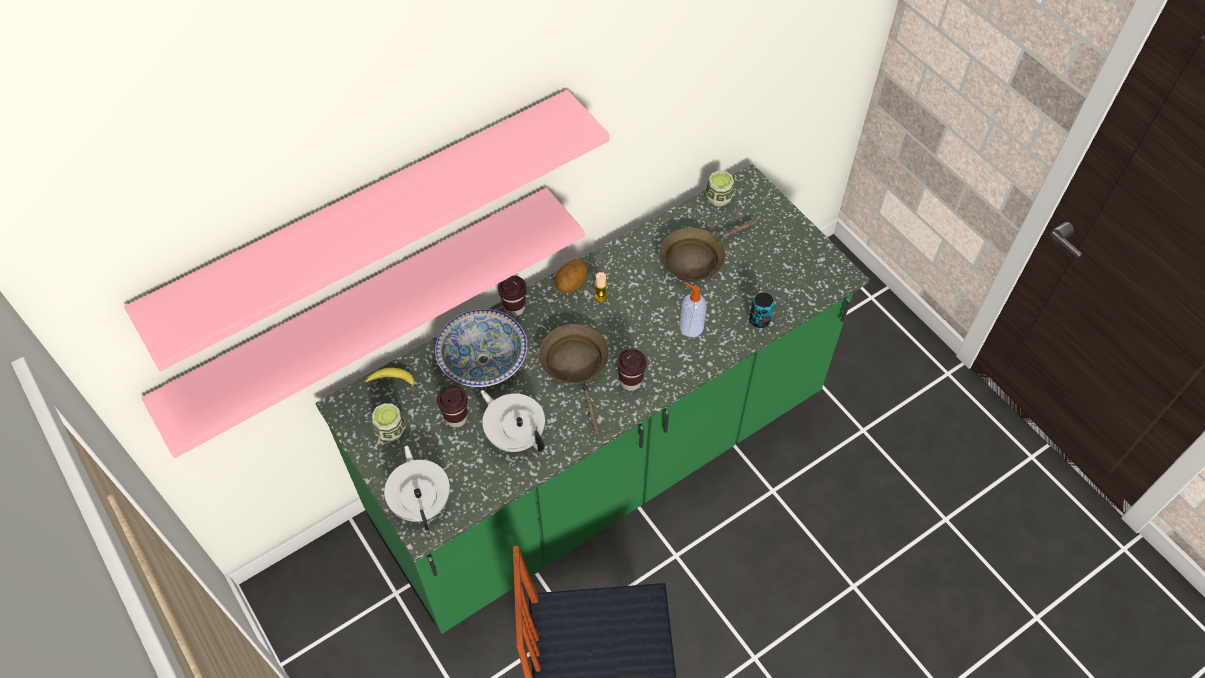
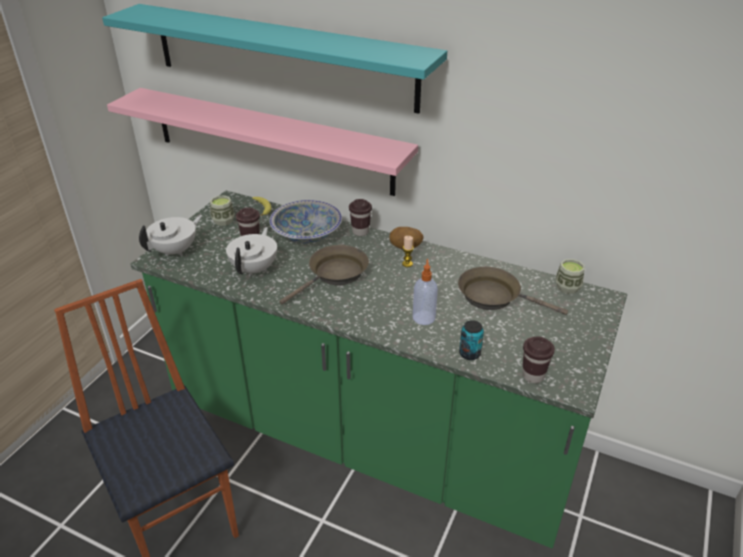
camera: 60 degrees right, 20 degrees down
pink shelf [124,90,609,371] -> turquoise shelf [102,4,447,114]
brown cup [617,349,647,391] -> brown cup moved to [522,336,555,383]

